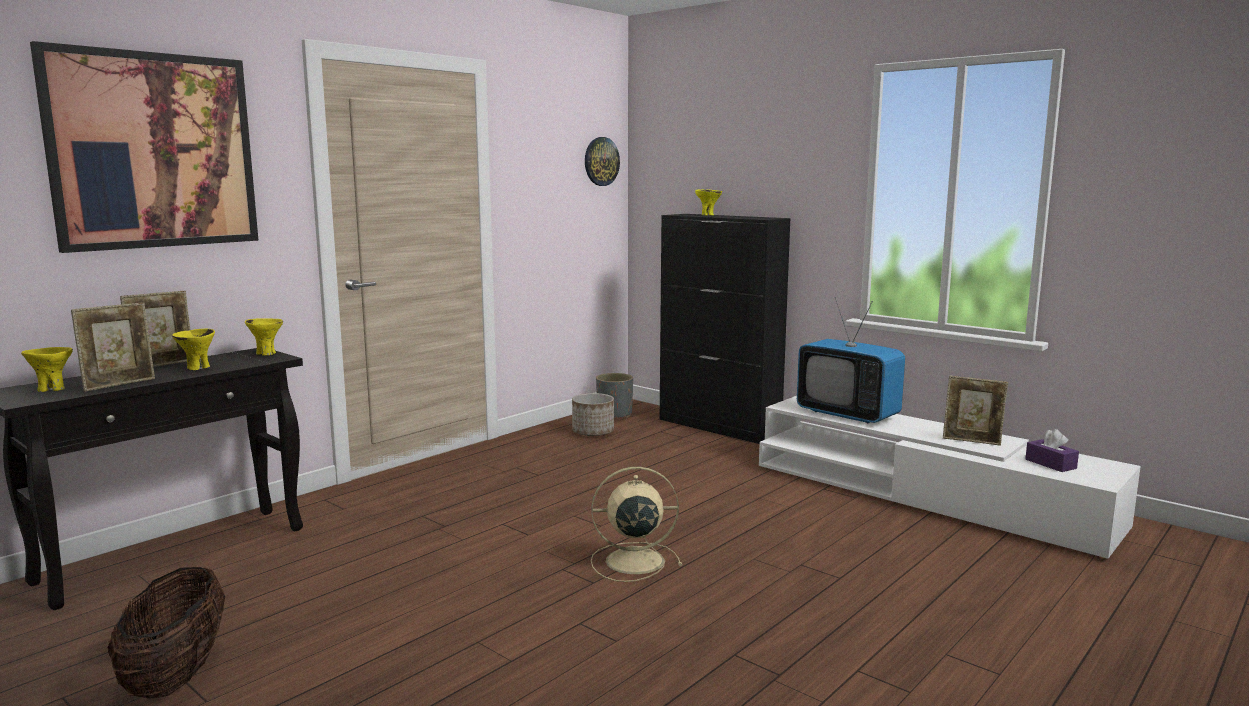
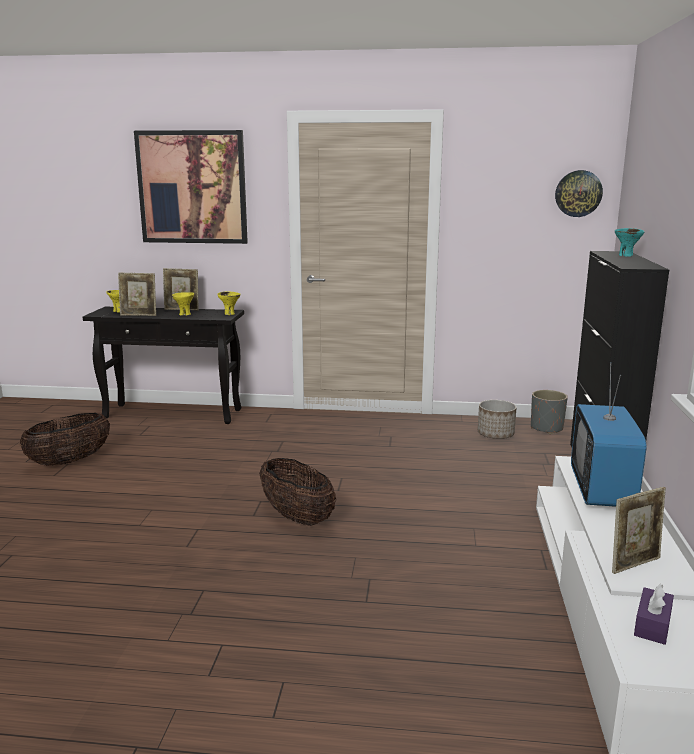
camera: 55 degrees right, 5 degrees up
beige fan [591,467,682,582] -> basket [259,458,336,526]
yellow bowl [695,189,722,215] -> turquoise bowl [615,228,644,257]
picture frame [943,376,1008,446] -> picture frame turned 105 degrees counterclockwise [612,487,666,574]

